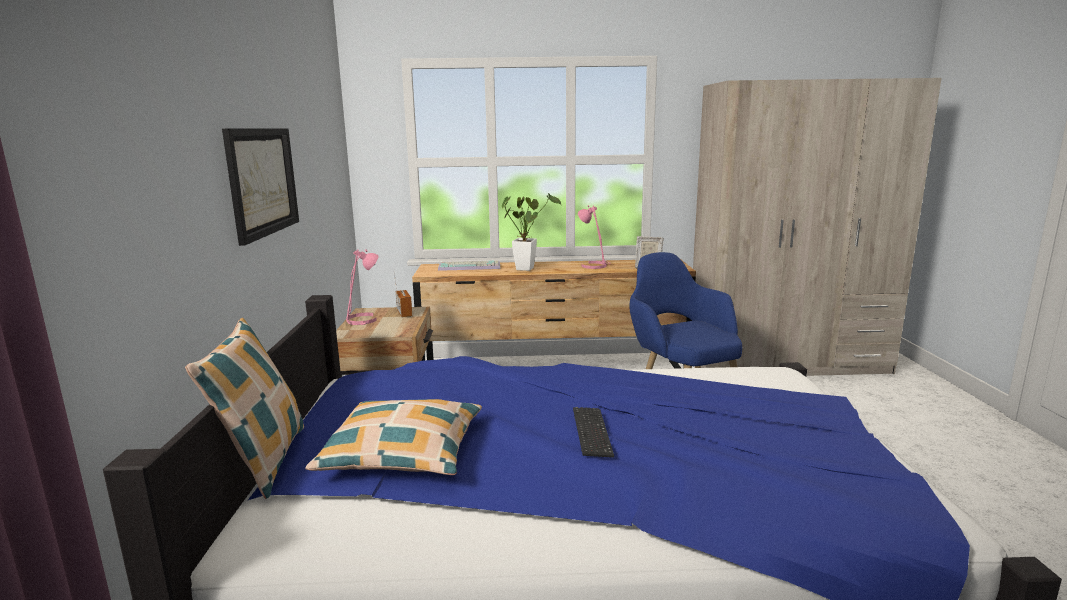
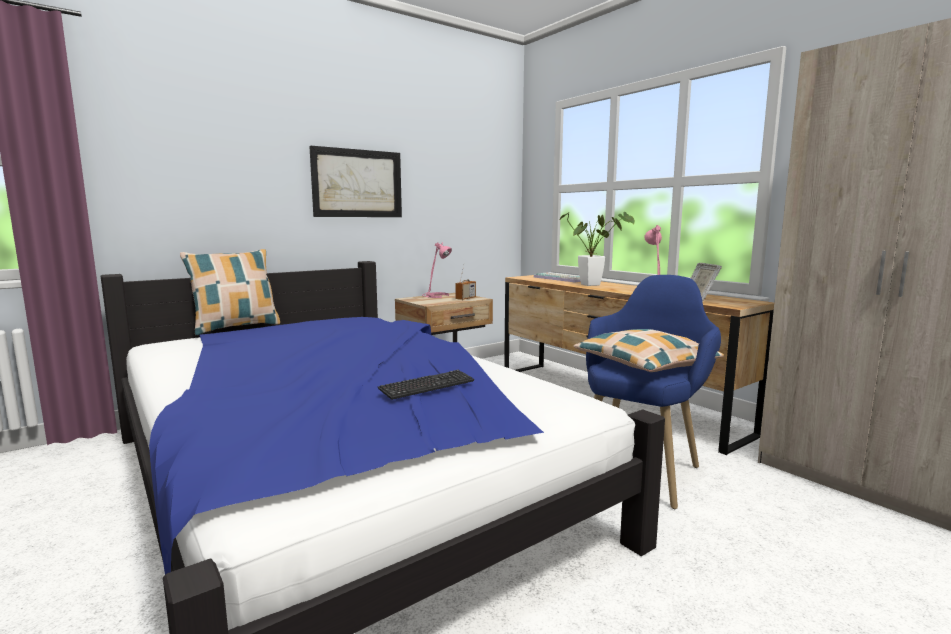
camera: 55 degrees right, 5 degrees down
pillow [305,399,482,475] -> pillow moved to [573,329,724,372]
keyboard [573,407,614,458] -> keyboard moved to [378,370,474,400]

